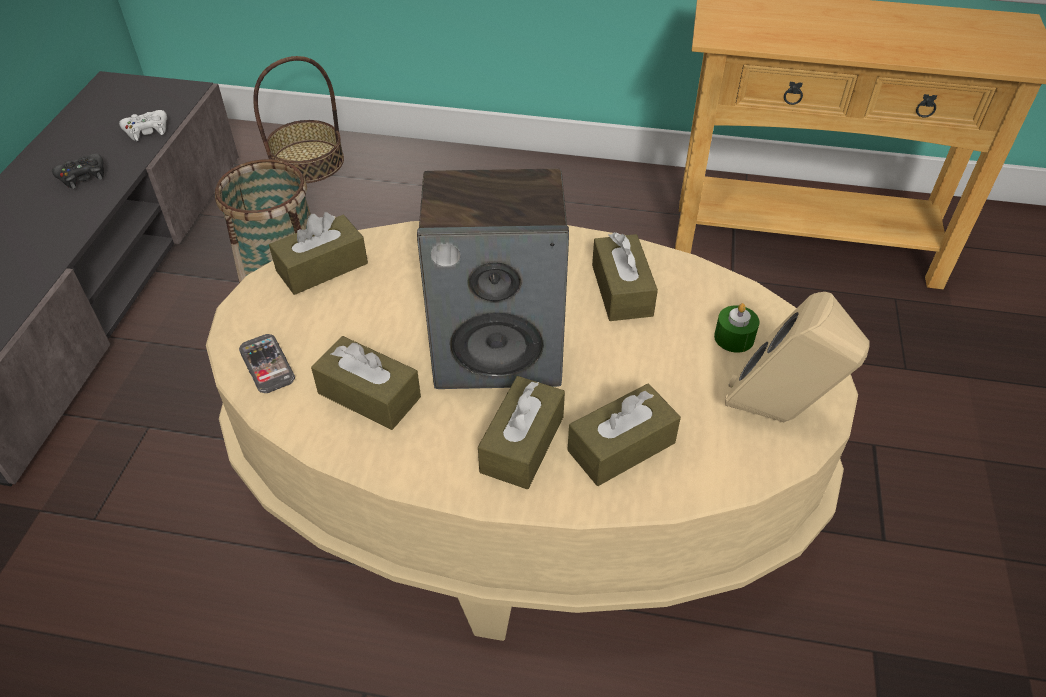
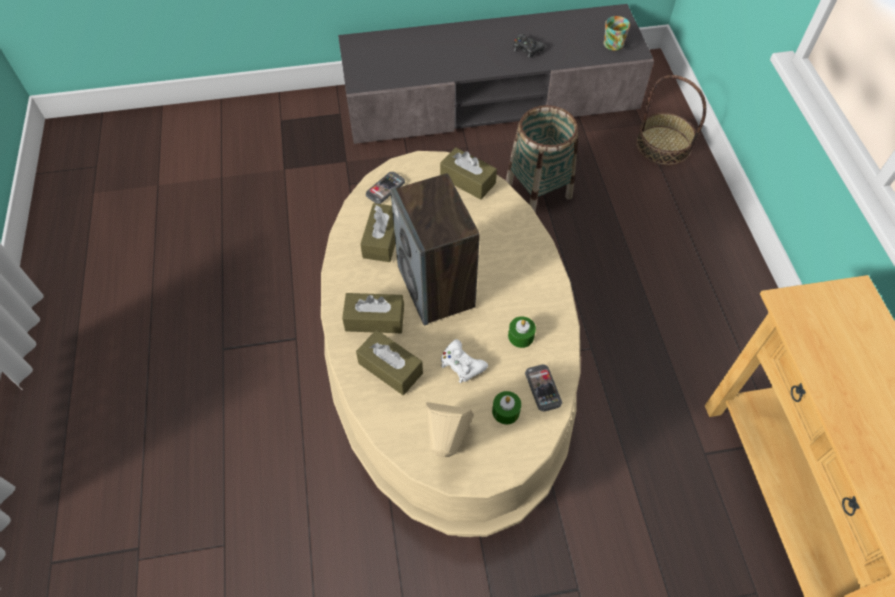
camera: 70 degrees right, 10 degrees up
white game controller [119,110,167,141] -> white game controller moved to [441,339,488,383]
brown tissue box [592,232,658,321] -> green candle [508,316,536,348]
none -> phone [525,364,562,412]
none -> mug [604,16,630,51]

